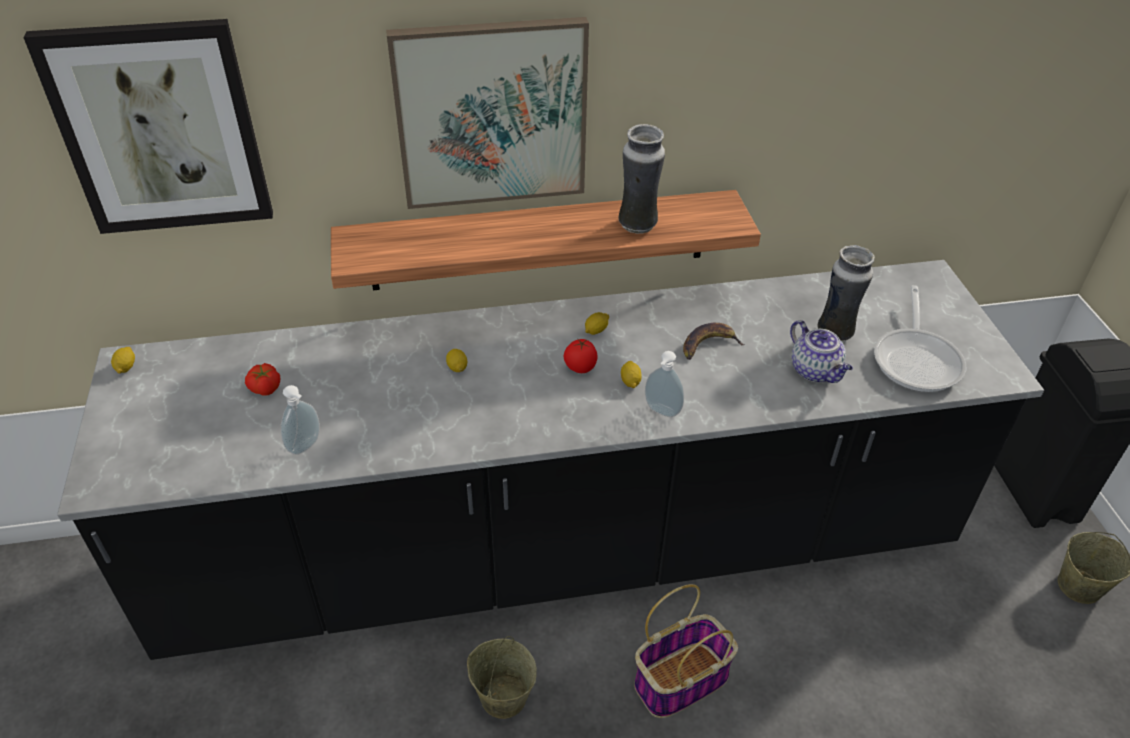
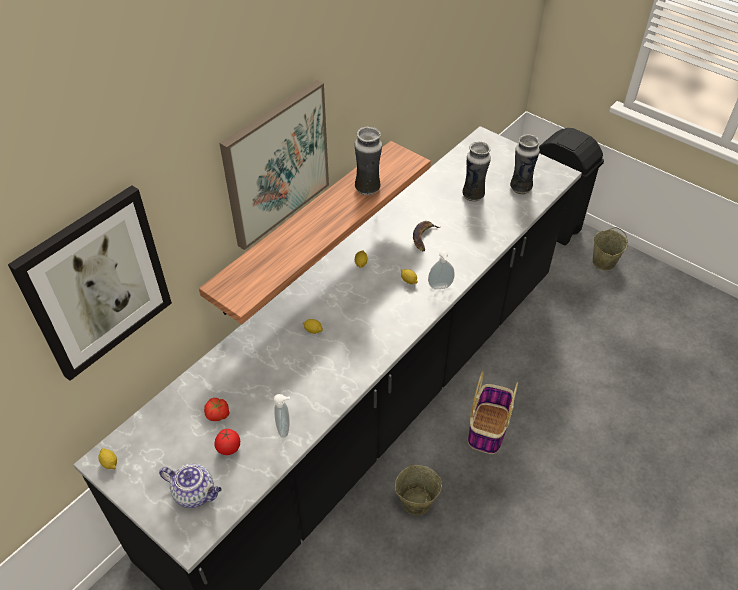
camera: 40 degrees left, 5 degrees up
tomato [564,339,597,373] -> tomato moved to [214,429,240,455]
teapot [790,320,853,383] -> teapot moved to [159,464,222,508]
frying pan [874,285,966,392] -> vase [510,134,540,195]

